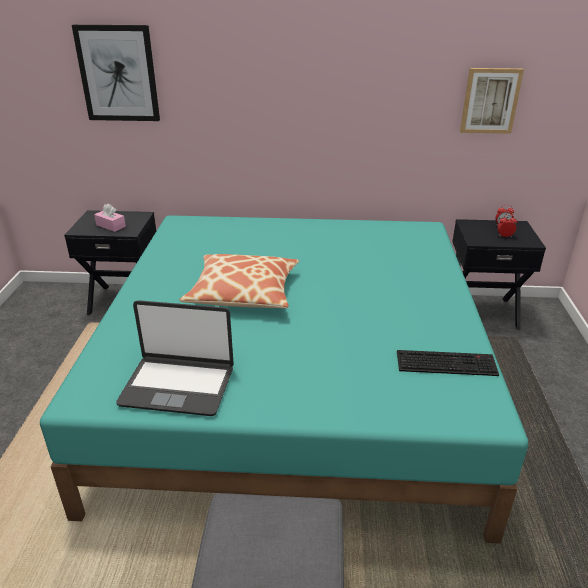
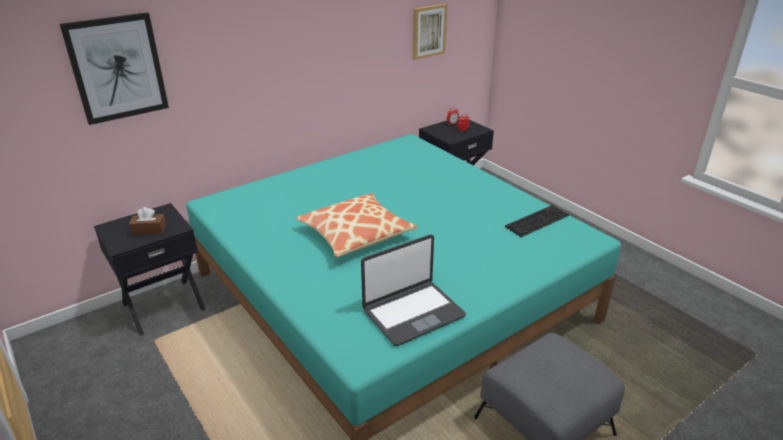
camera: 40 degrees left, 0 degrees up
pink tissue box [94,204,126,232] -> brown tissue box [129,207,166,235]

